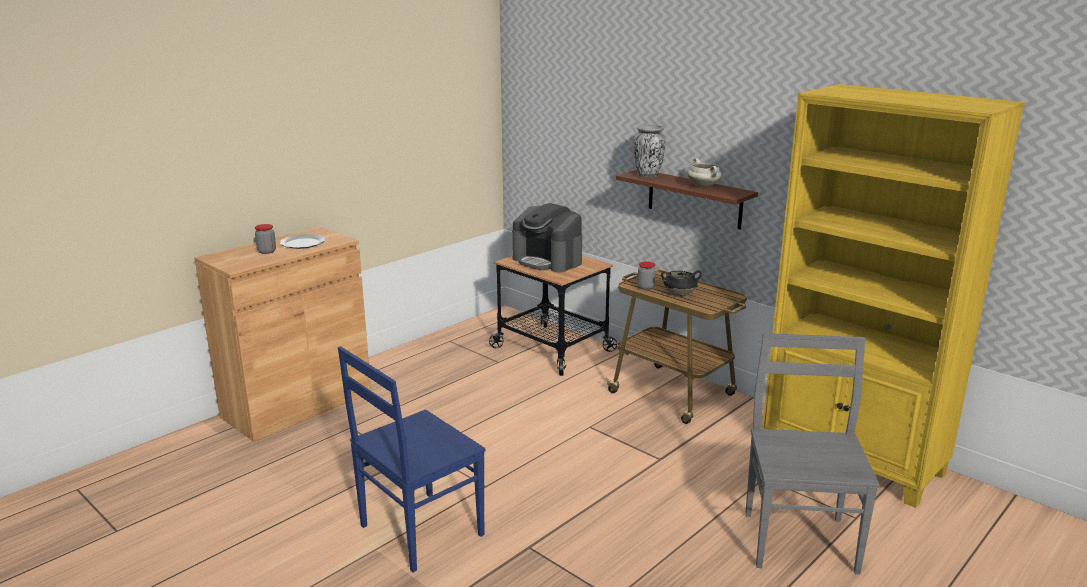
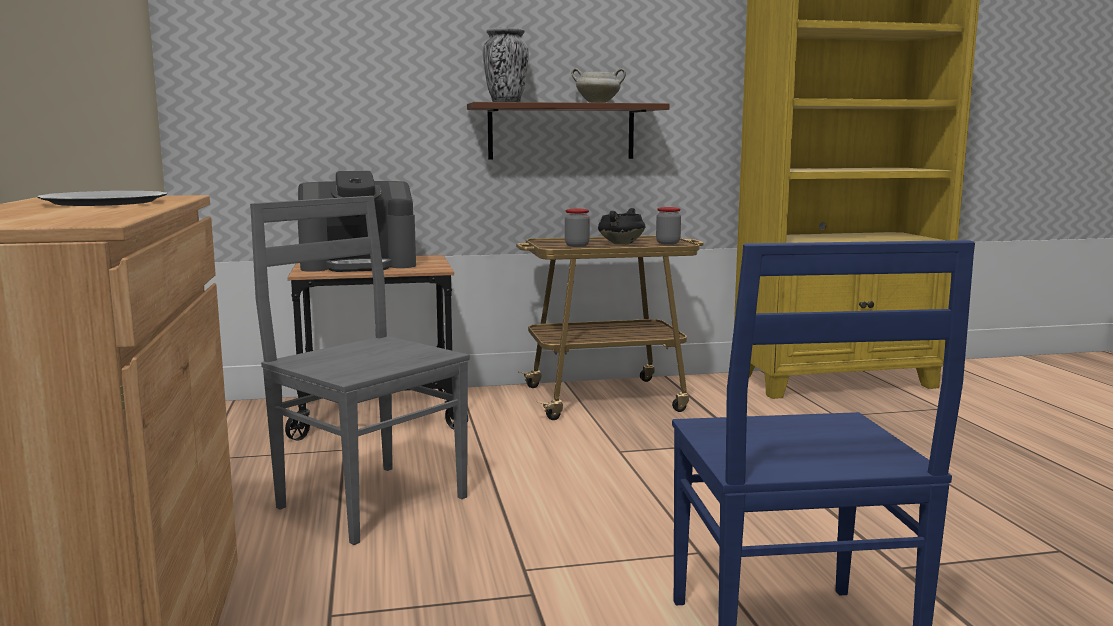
camera: 55 degrees left, 10 degrees down
jar [255,224,276,254] -> jar moved to [656,207,681,244]
grey chair [745,333,880,574] -> grey chair moved to [250,196,470,545]

